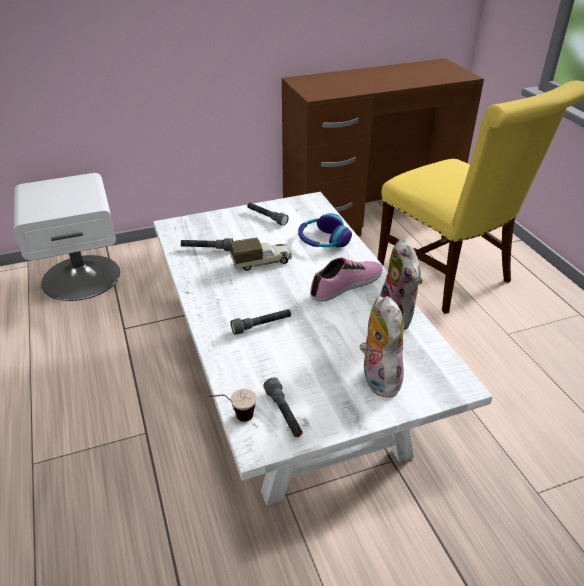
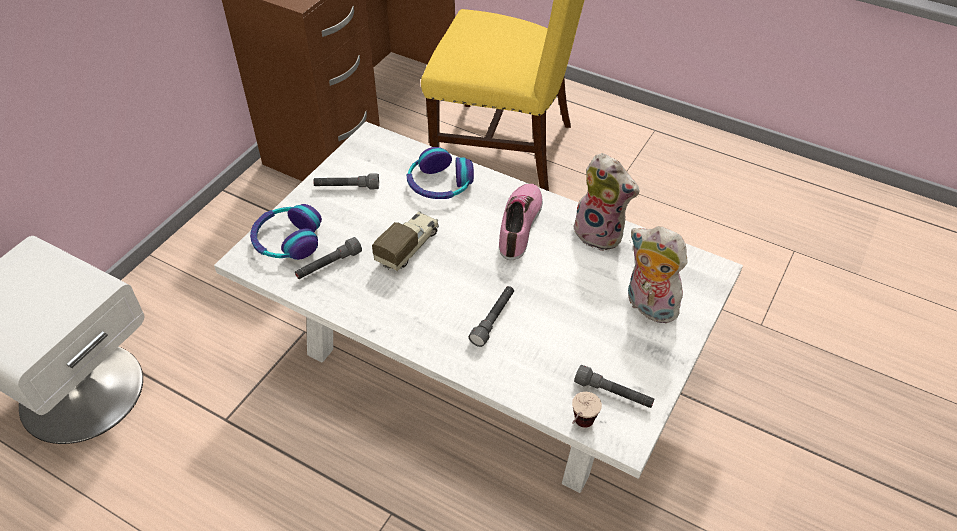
camera: 40 degrees left, 10 degrees up
none -> headphones [250,204,322,260]

